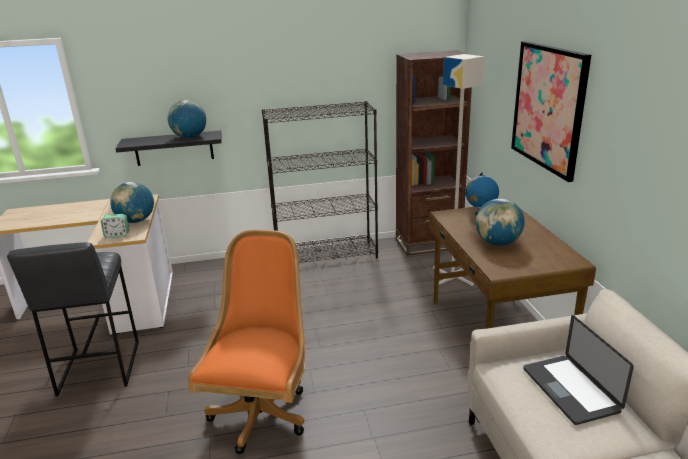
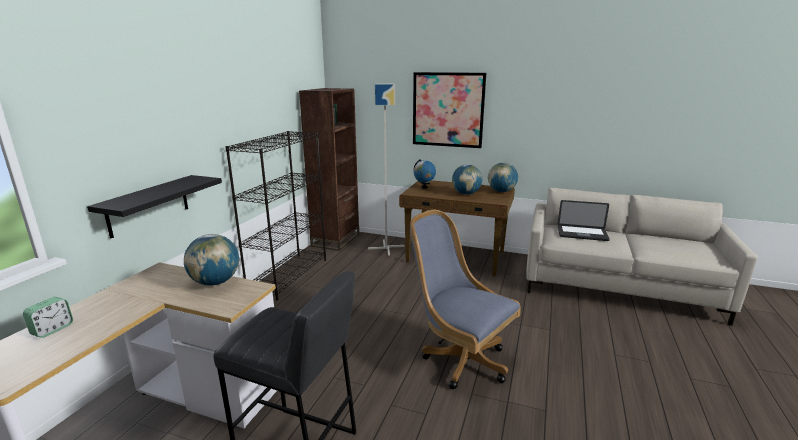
camera: 60 degrees left, 5 degrees down
alarm clock [101,214,129,238] -> alarm clock moved to [23,297,73,338]
globe [168,100,206,138] -> globe moved to [488,163,518,192]
orange office chair [188,230,305,454] -> blue office chair [410,209,521,389]

